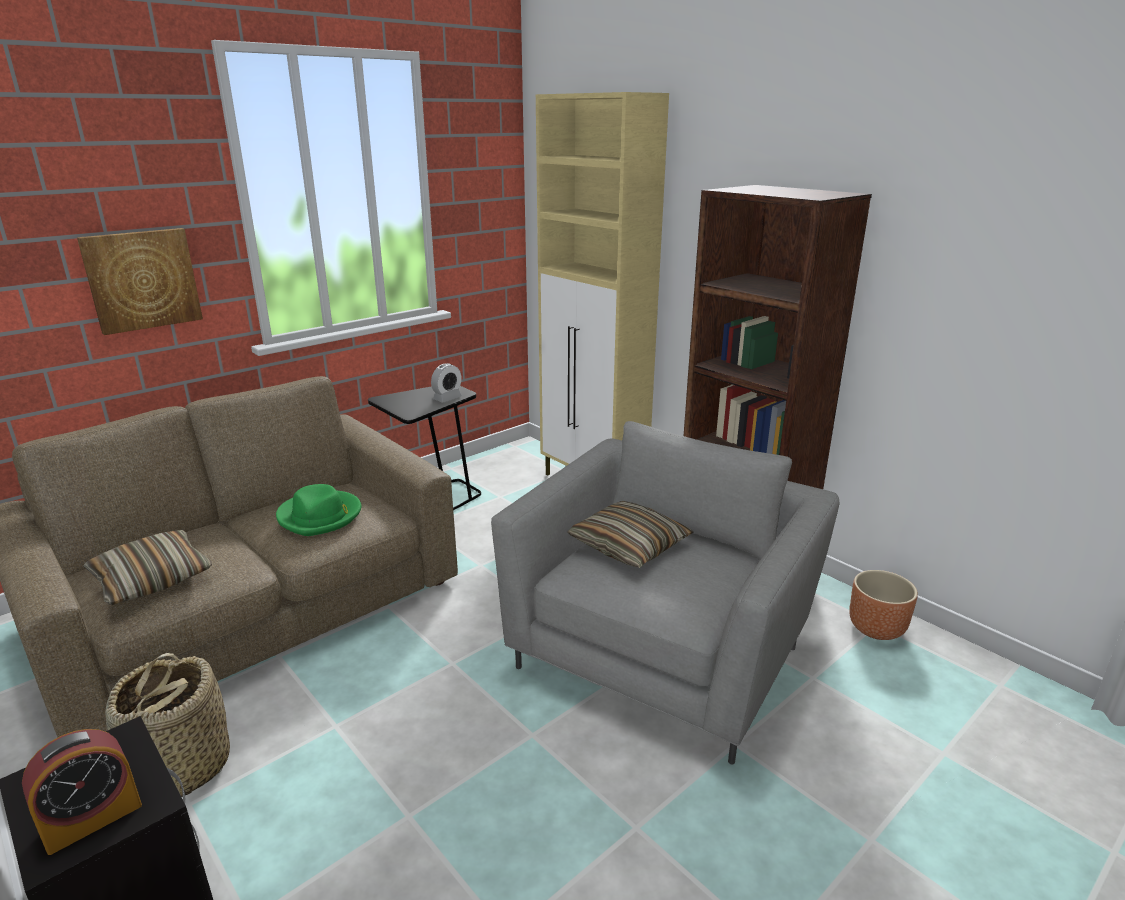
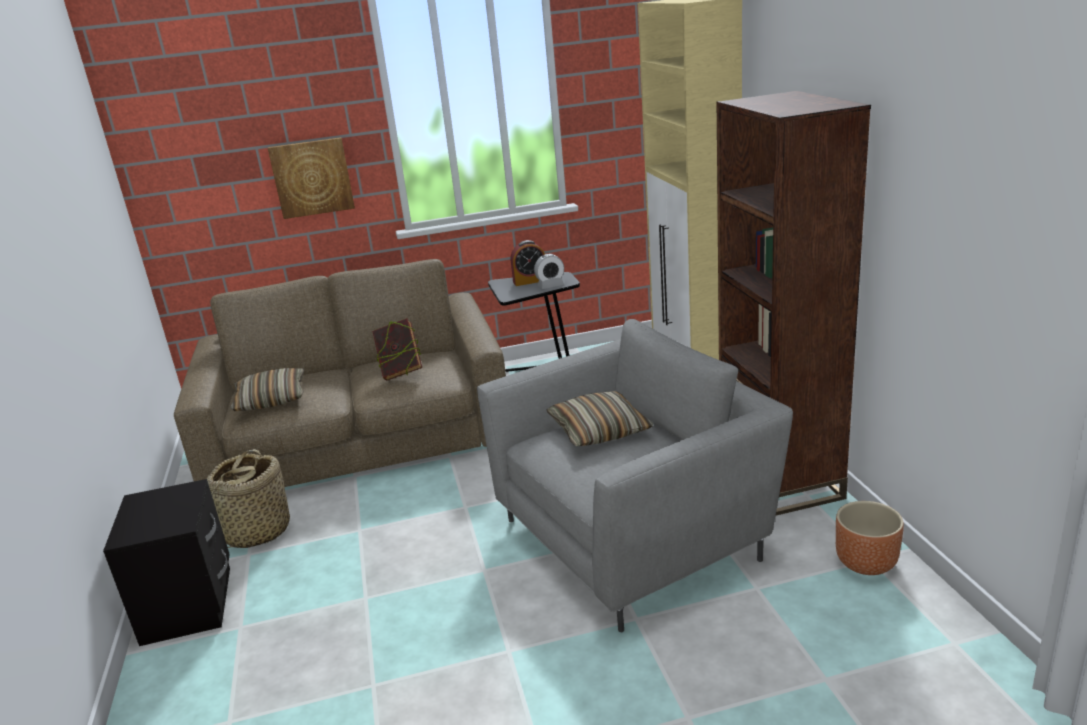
camera: 30 degrees right, 0 degrees up
alarm clock [22,729,142,855] -> alarm clock moved to [511,240,545,286]
green hat [276,484,361,536] -> book [372,318,422,380]

